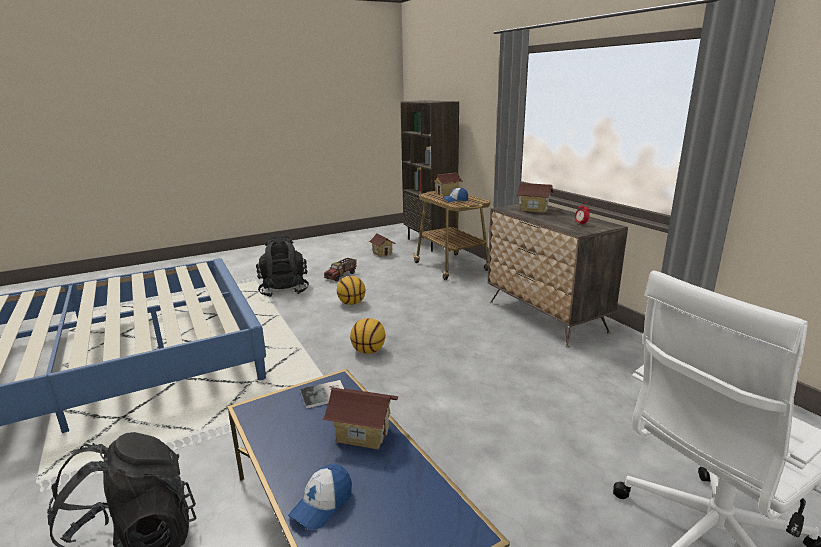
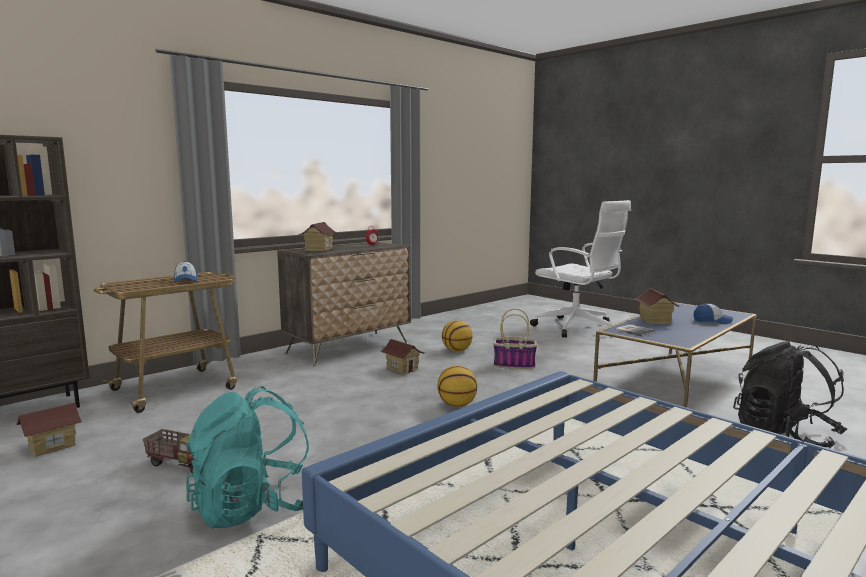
camera: 105 degrees left, 10 degrees down
black backpack [256,236,309,297] -> turquoise backpack [186,386,309,528]
basketball [337,276,366,305] -> basketball moved to [442,321,473,351]
toy house [431,172,463,196] -> toy house moved to [380,339,425,374]
none -> basket [493,309,537,369]

